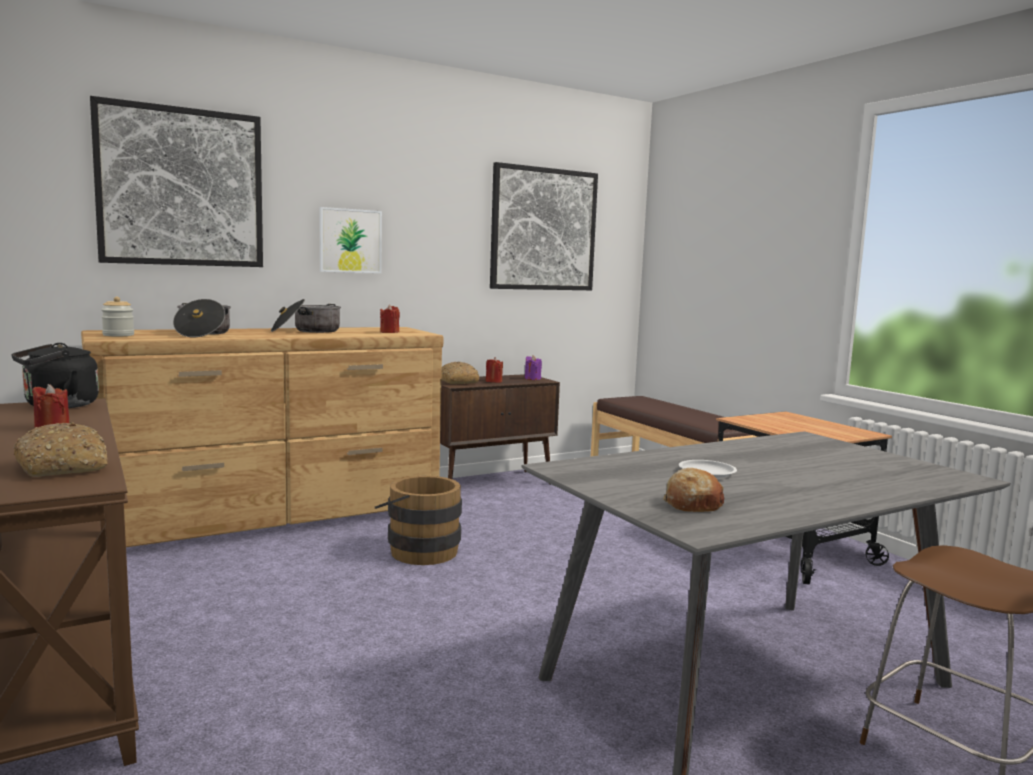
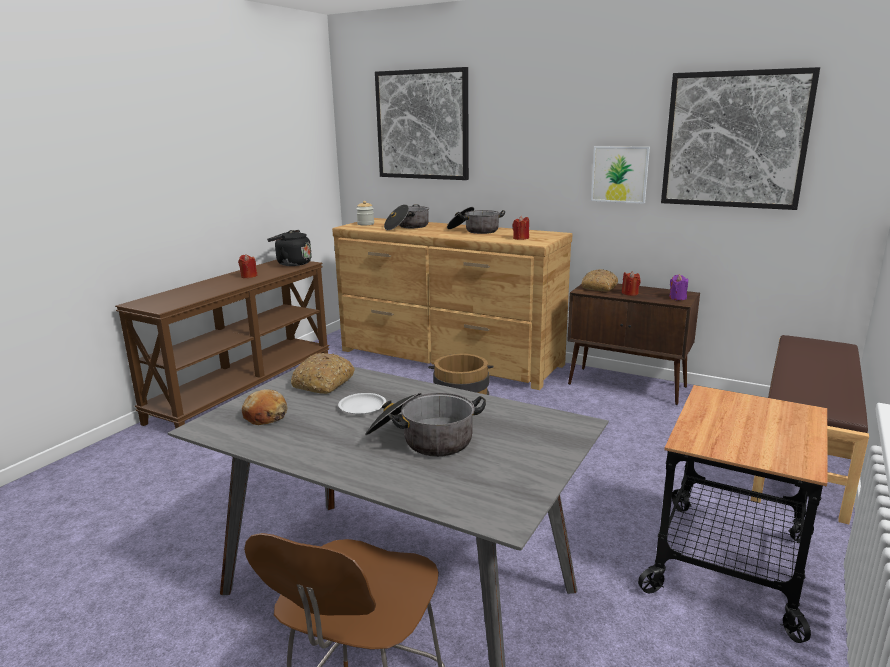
camera: 60 degrees right, 10 degrees up
bread [13,422,108,477] -> bread moved to [291,353,355,394]
picture [319,207,382,273] -> picture moved to [591,146,650,204]
none -> cooking pot [365,392,486,457]

